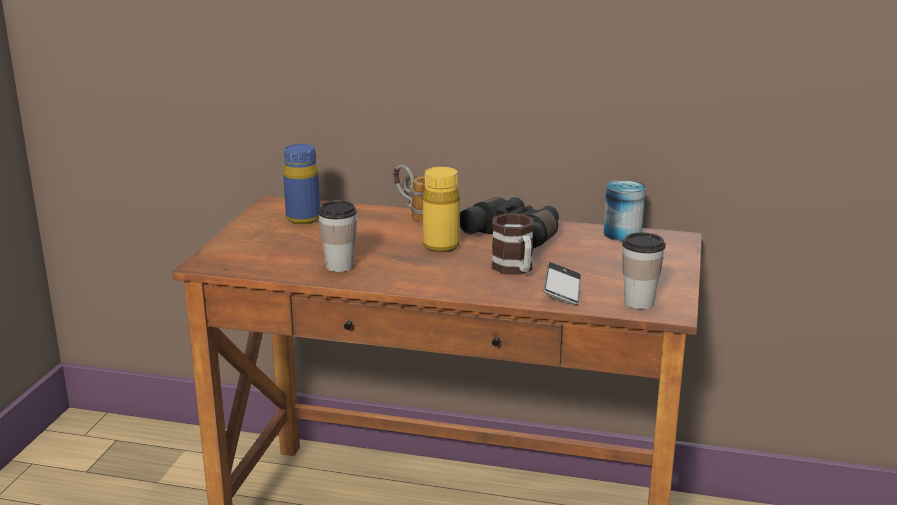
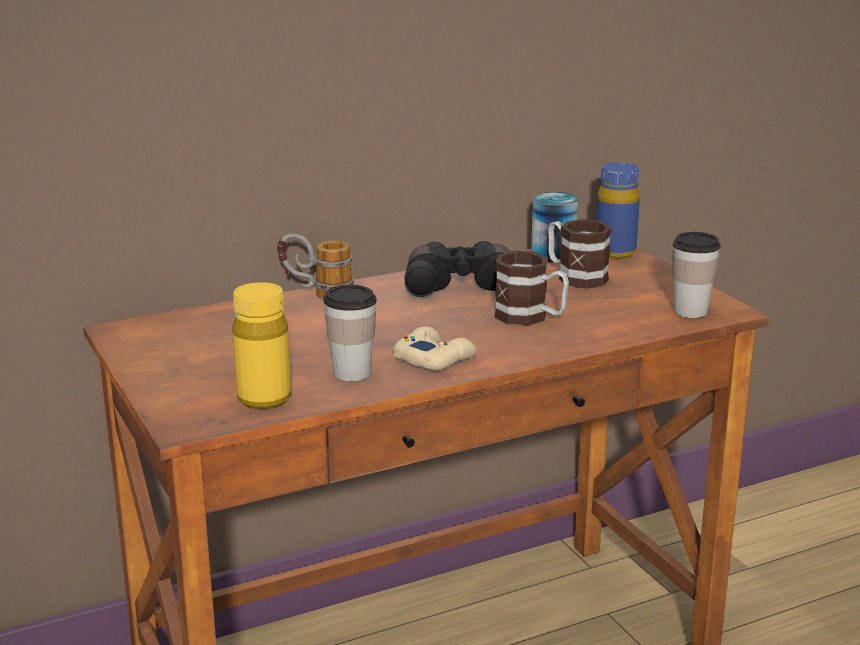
camera: 40 degrees left, 0 degrees up
blue bottle [283,144,320,224] -> blue bottle moved to [596,163,640,259]
yellow bottle [423,167,460,252] -> yellow bottle moved to [232,282,291,409]
phone [544,262,581,305] -> none
none -> beige game controller [393,326,477,371]
none -> mug [548,219,612,289]

